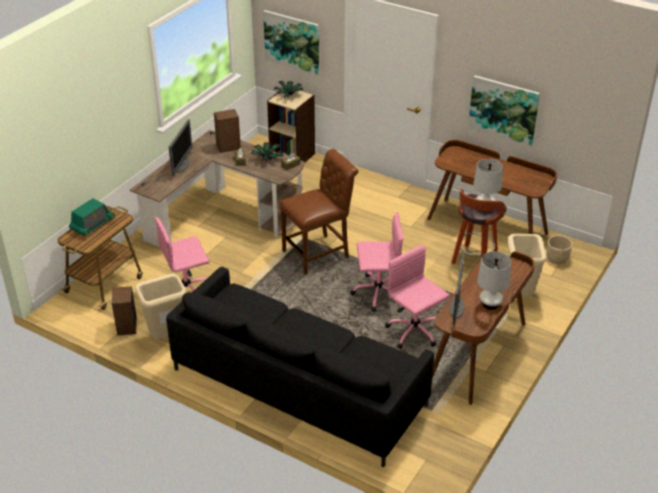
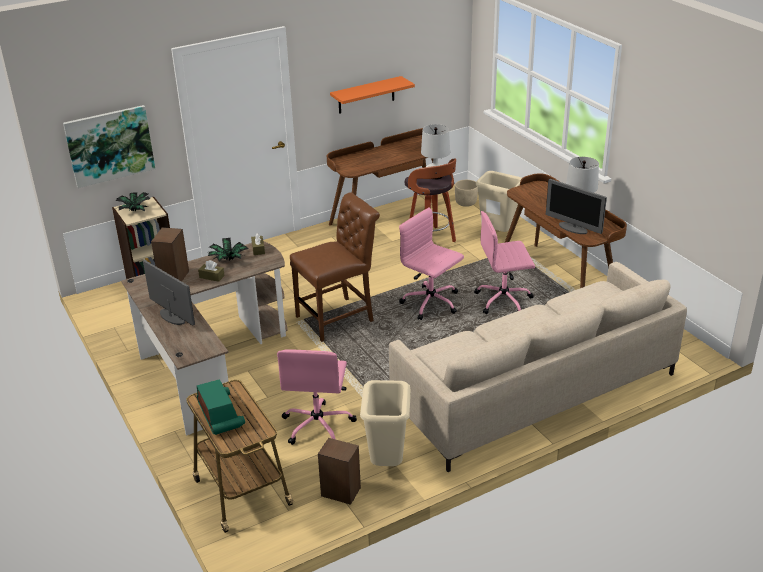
camera: 60 degrees left, 5 degrees down
black sofa [166,267,434,467] -> beige sofa [389,262,687,472]
brown chair [280,149,358,275] -> brown chair turned 60 degrees clockwise [290,192,380,342]
pink office chair [350,212,403,312] -> pink office chair turned 75 degrees counterclockwise [399,208,464,320]
picture [468,75,540,146] -> orange shelf [330,76,415,114]

